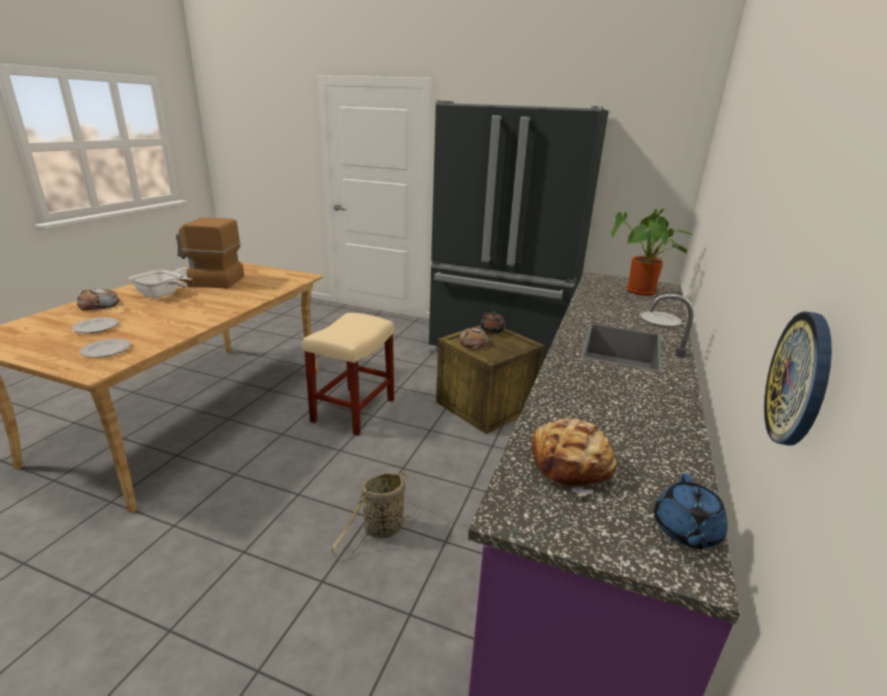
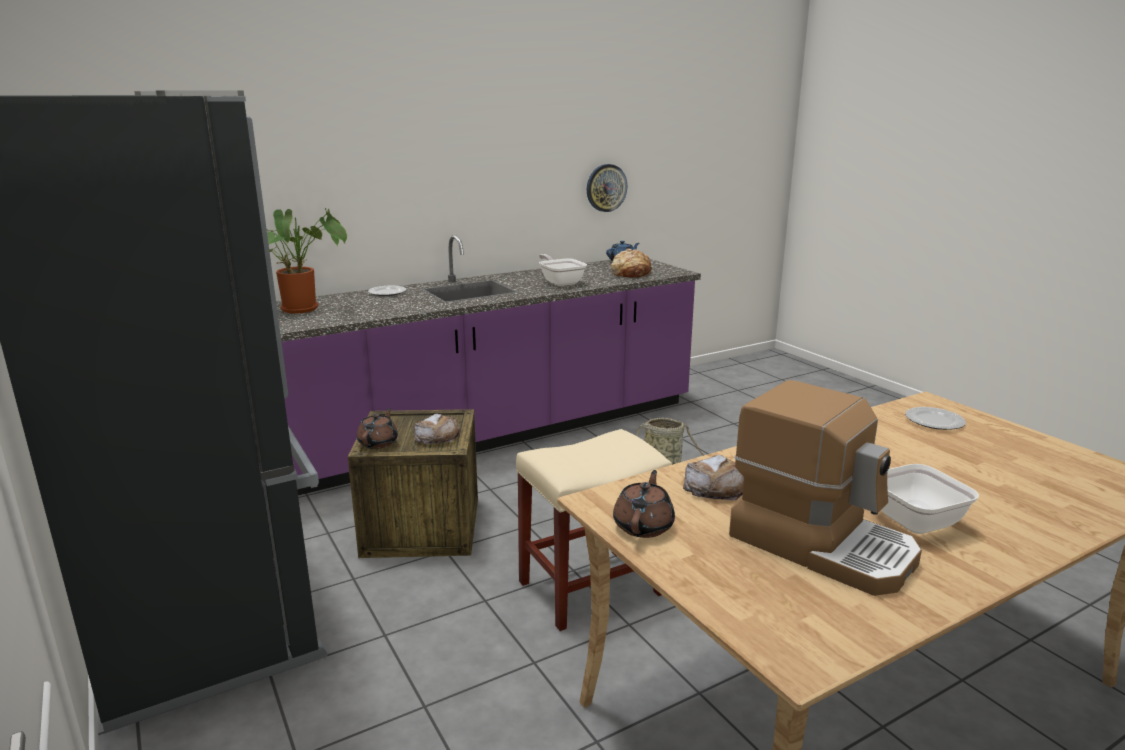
camera: 140 degrees left, 5 degrees down
plate [72,317,119,333] -> none
bread [77,288,120,310] -> bread moved to [683,455,744,501]
none -> frying pan [539,254,587,286]
none -> brown teapot [613,470,675,538]

